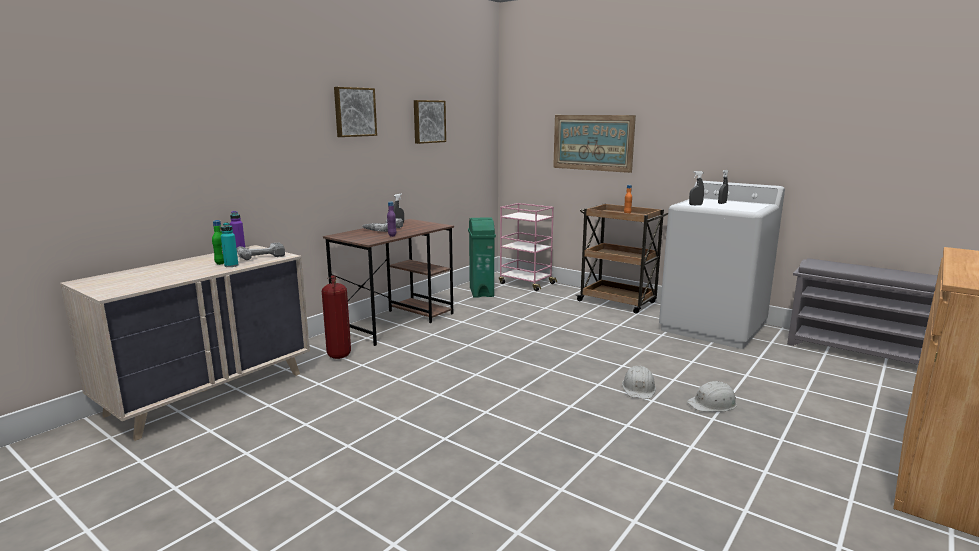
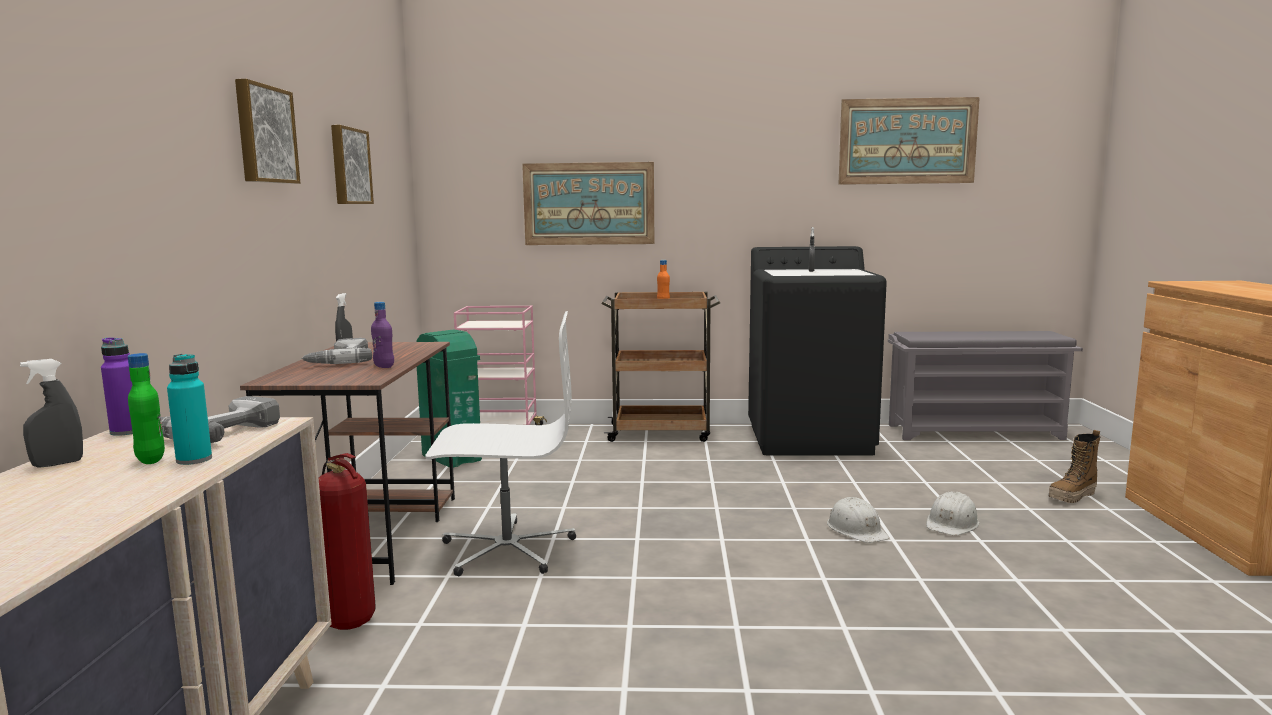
camera: 35 degrees left, 5 degrees down
white washing machine [659,181,785,349] -> black washing machine [748,246,887,455]
grey spray bottle [689,171,704,205] -> grey spray bottle moved to [20,359,83,468]
none -> white office chair [425,311,576,576]
none -> picture [839,97,980,185]
none -> boot [1048,430,1100,503]

